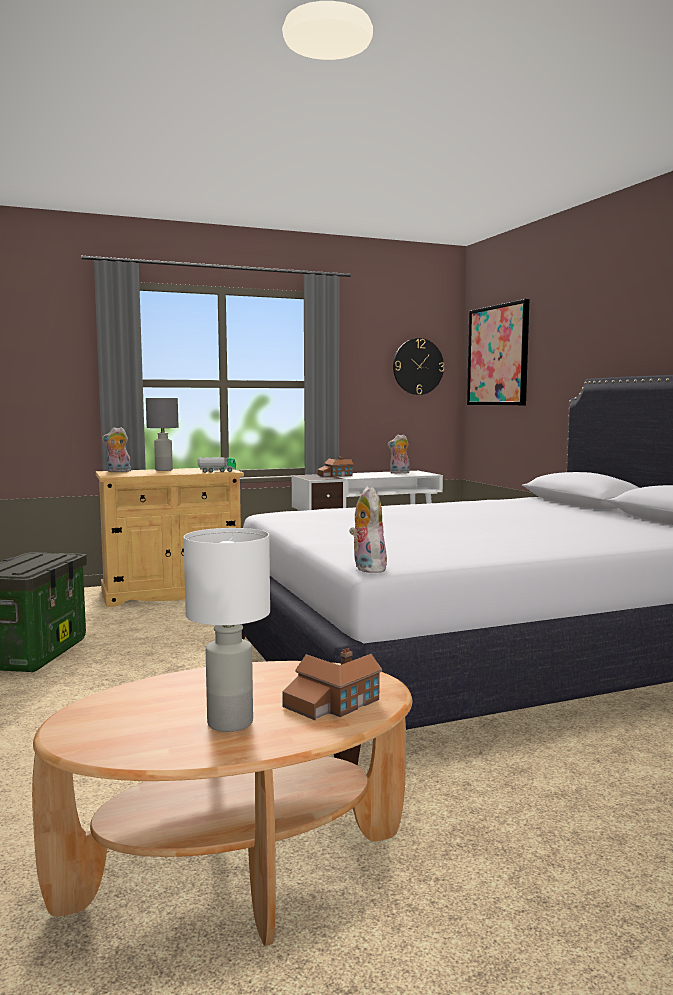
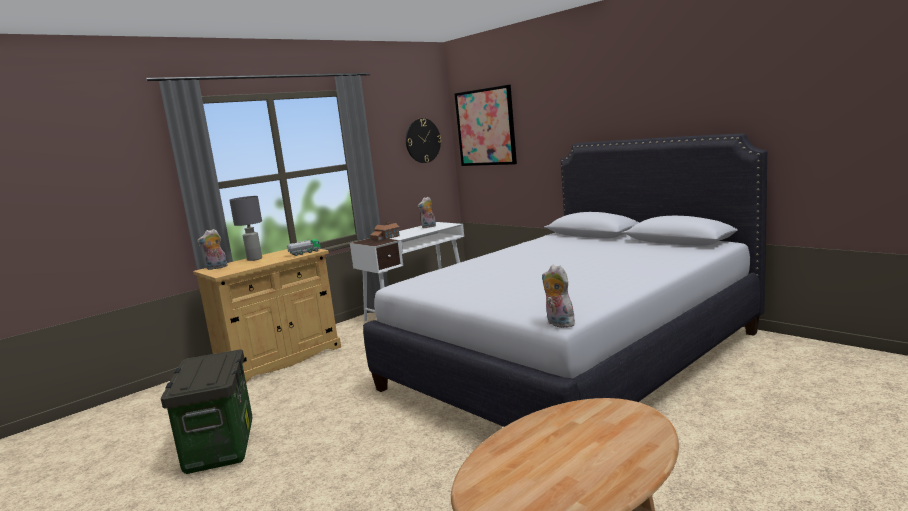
camera: 20 degrees left, 5 degrees up
white table lamp [183,528,270,732] -> none
toy house [282,648,382,720] -> none

